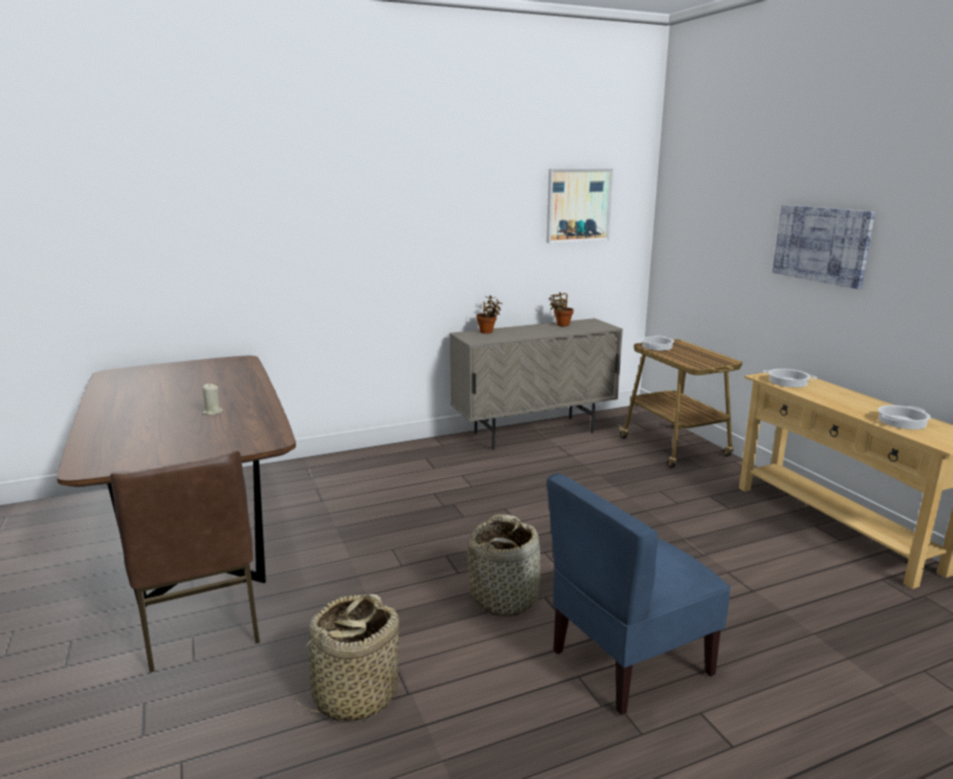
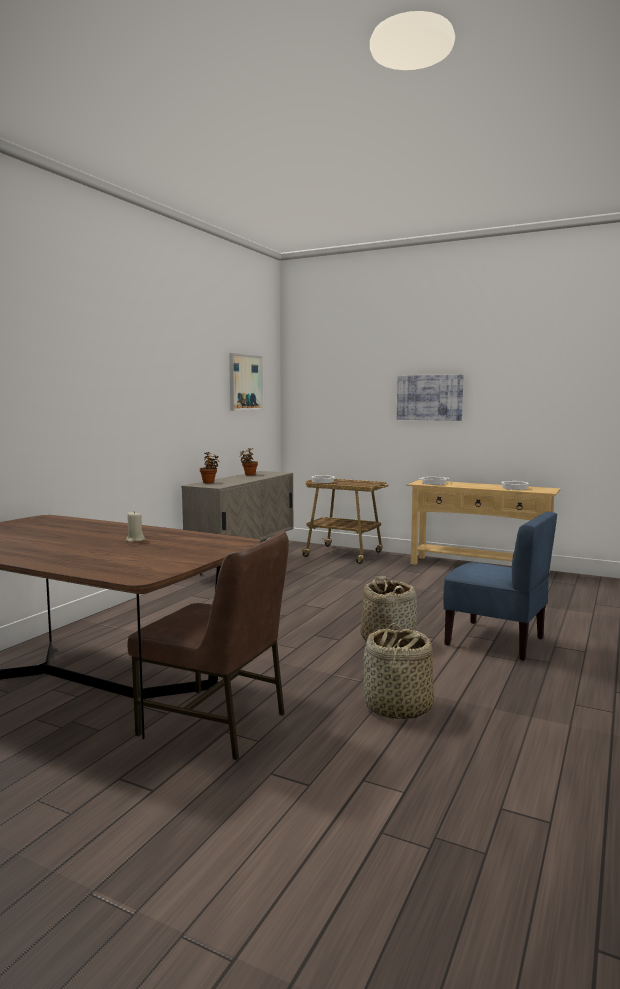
camera: 40 degrees left, 10 degrees down
blue chair [547,473,731,715] -> blue chair turned 75 degrees counterclockwise [443,512,557,661]

